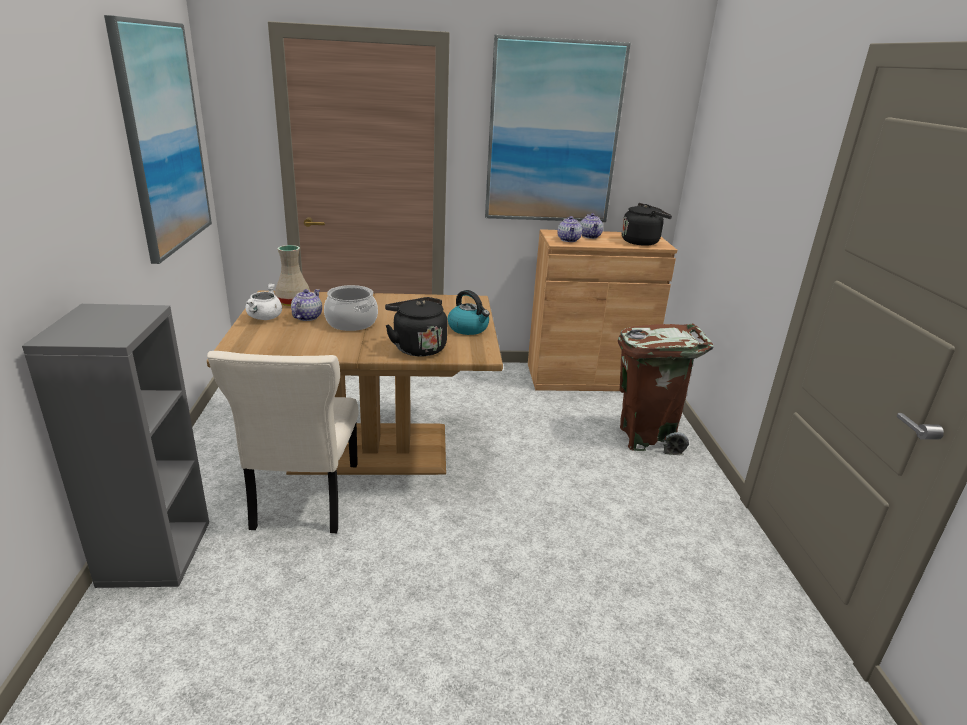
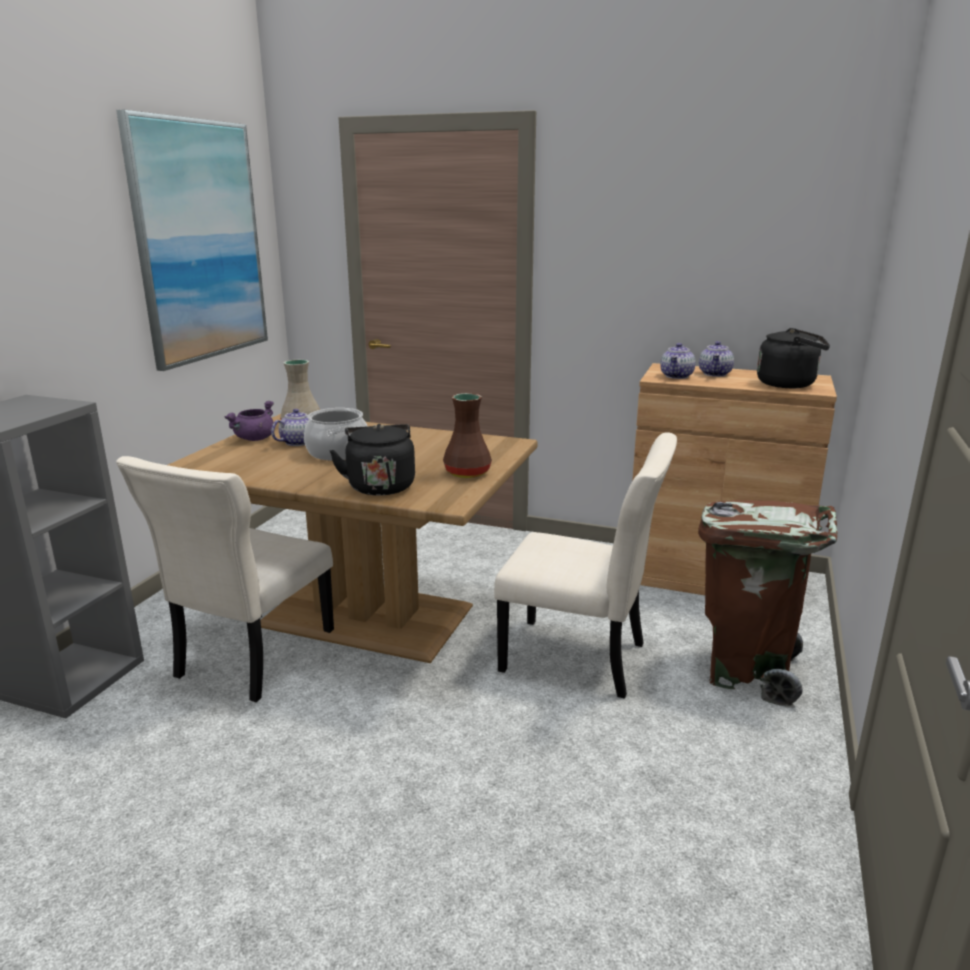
camera: 25 degrees right, 5 degrees down
white cooking pot [245,283,282,320] -> purple cooking pot [225,401,274,441]
kettle [448,290,490,335] -> brown vase [443,393,492,478]
picture [485,35,631,222] -> none
none -> beige chair [494,432,677,699]

